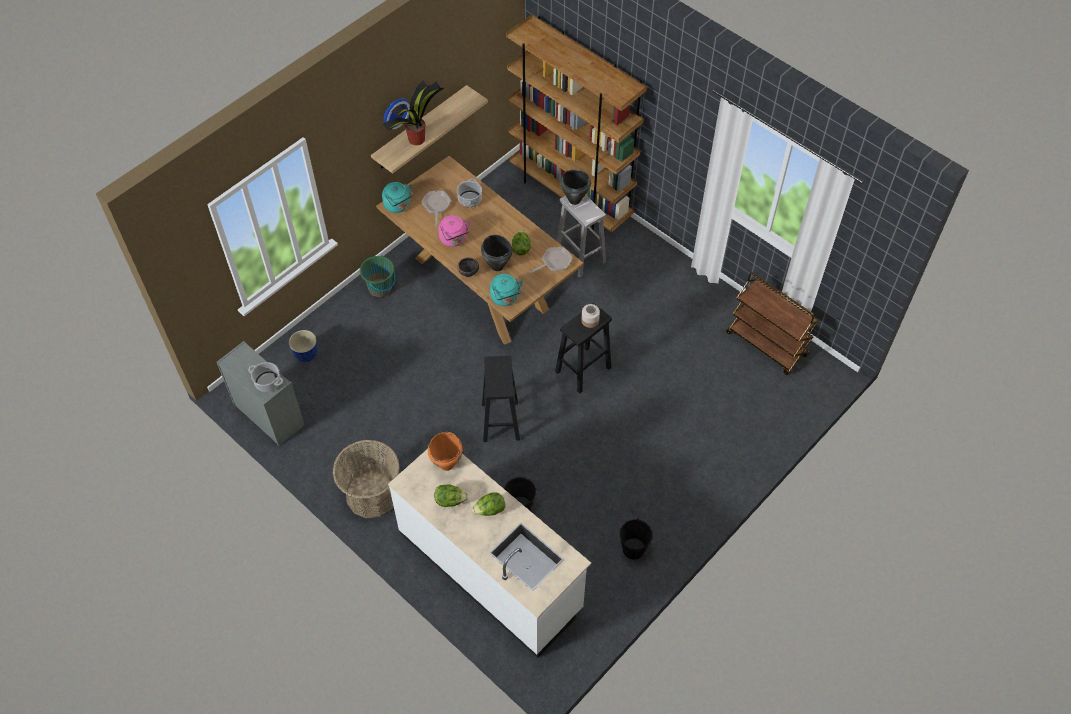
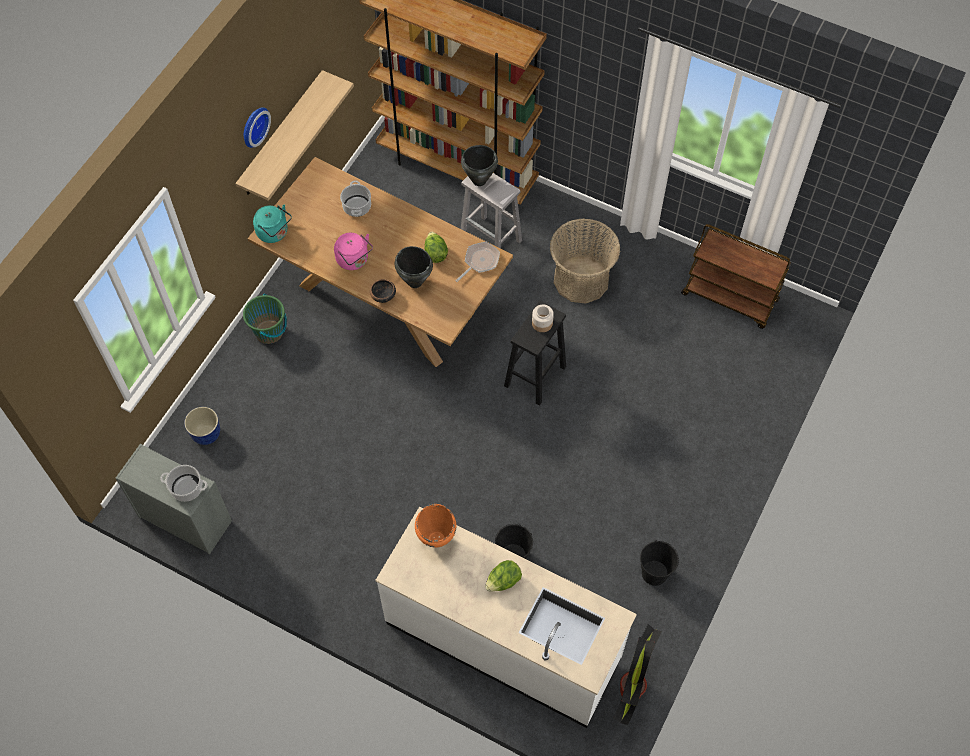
camera: 15 degrees left, 5 degrees up
basket [333,440,400,518] -> basket moved to [550,219,621,303]
potted plant [383,80,444,145] -> potted plant moved to [613,624,662,725]
frying pan [421,191,451,226] -> none
lettuce [434,485,468,507] -> none
black stool [482,356,520,442] -> none
turquoise kettle [490,274,523,306] -> none

